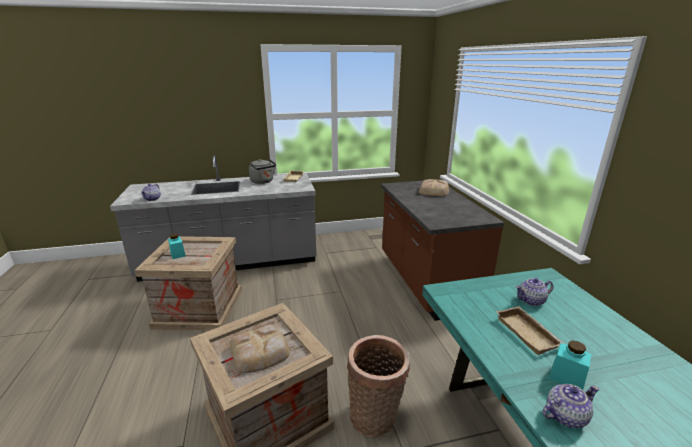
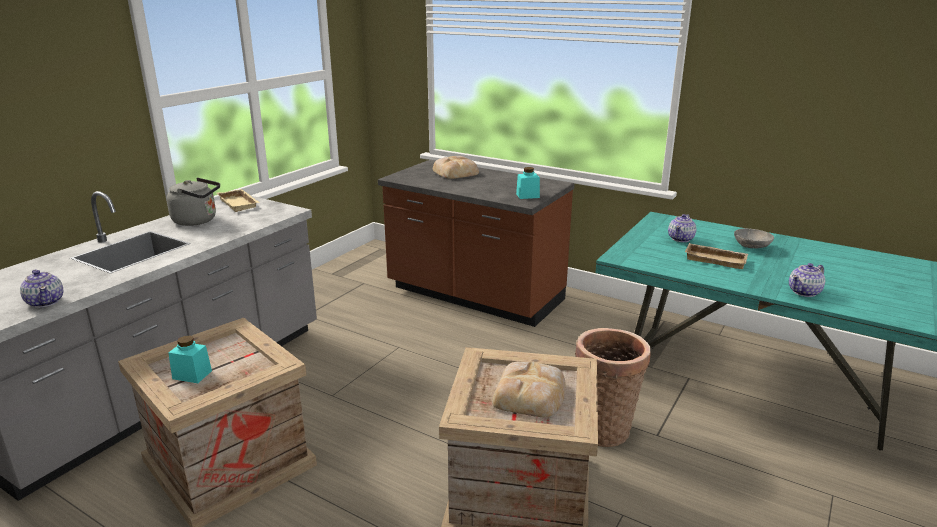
camera: 45 degrees left, 0 degrees up
teapot [542,384,599,428] -> teapot turned 150 degrees counterclockwise [789,263,825,297]
turquoise jar [549,340,591,390] -> turquoise jar moved to [516,167,540,199]
none -> grey bowl [734,228,774,248]

